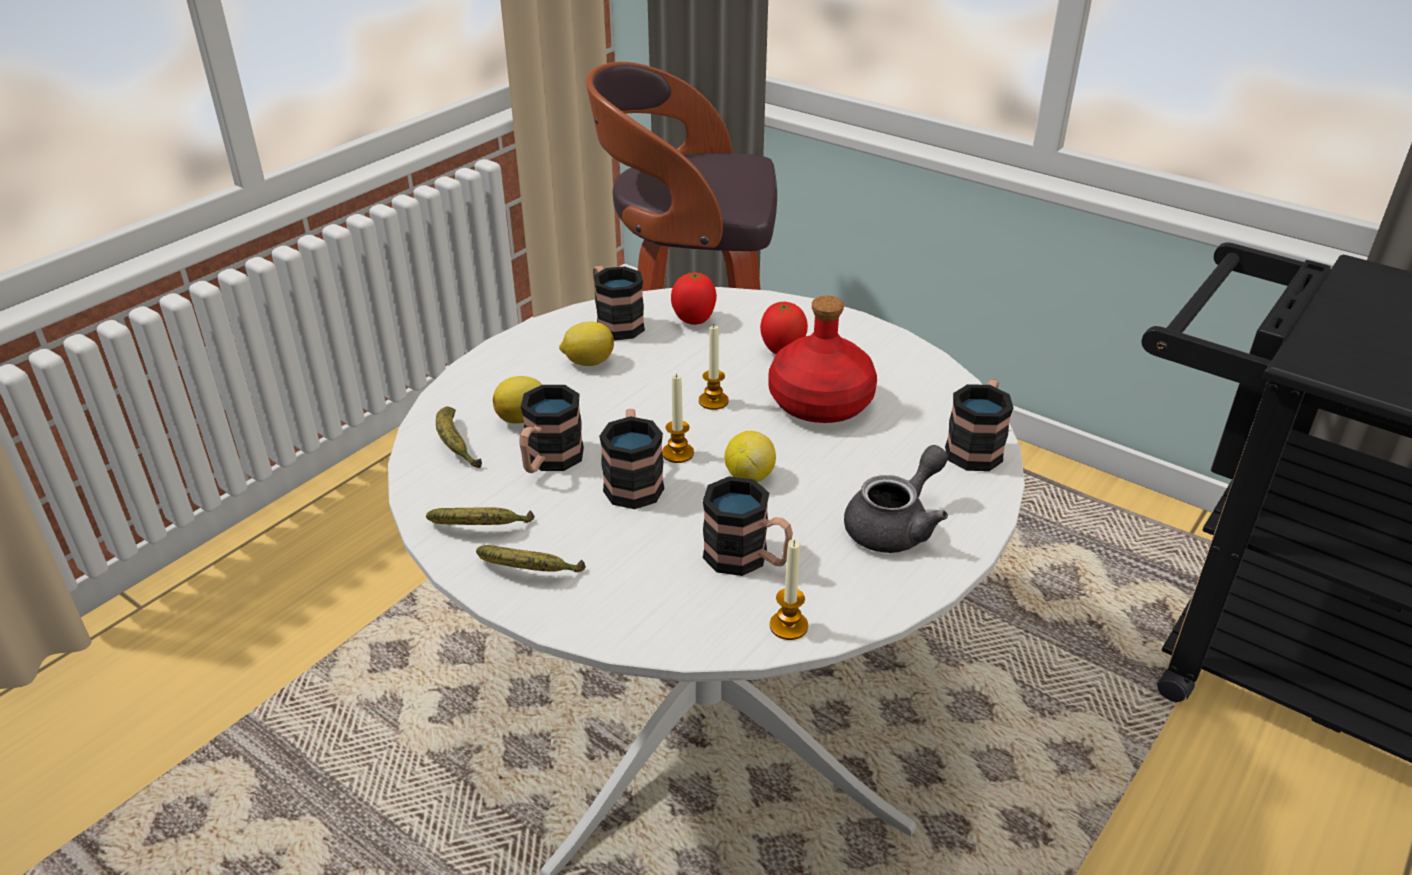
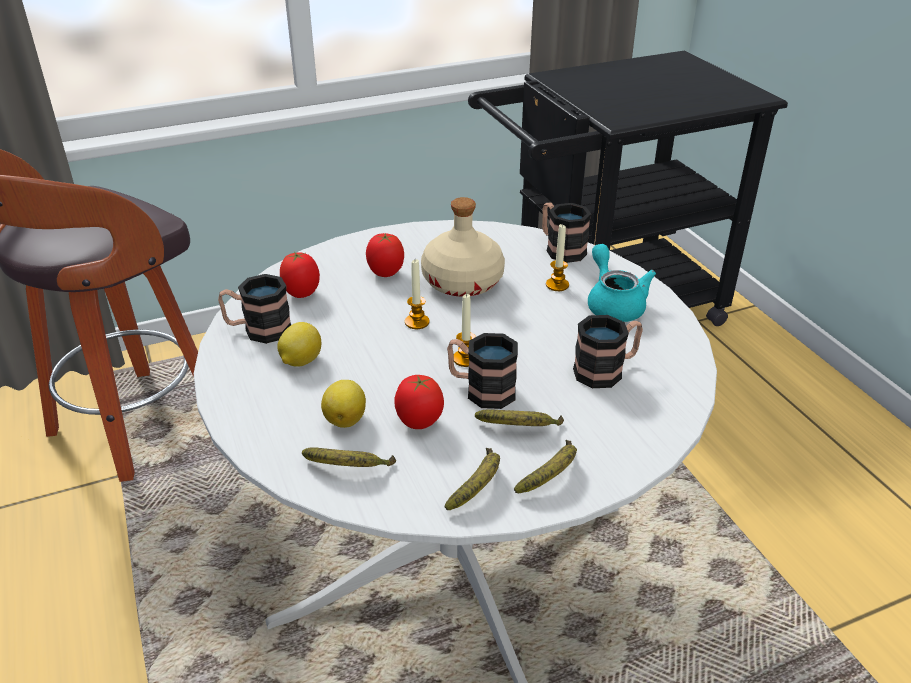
camera: 60 degrees left, 0 degrees up
mug [519,385,584,473] -> tomato [394,375,444,429]
lemon [724,431,776,482] -> none
red bottle [768,296,877,423] -> beige bottle [421,197,505,297]
candle [770,539,808,640] -> candle moved to [546,224,569,291]
grey teapot [844,445,948,553] -> turquoise teapot [588,244,656,322]
none -> banana [475,409,564,426]

